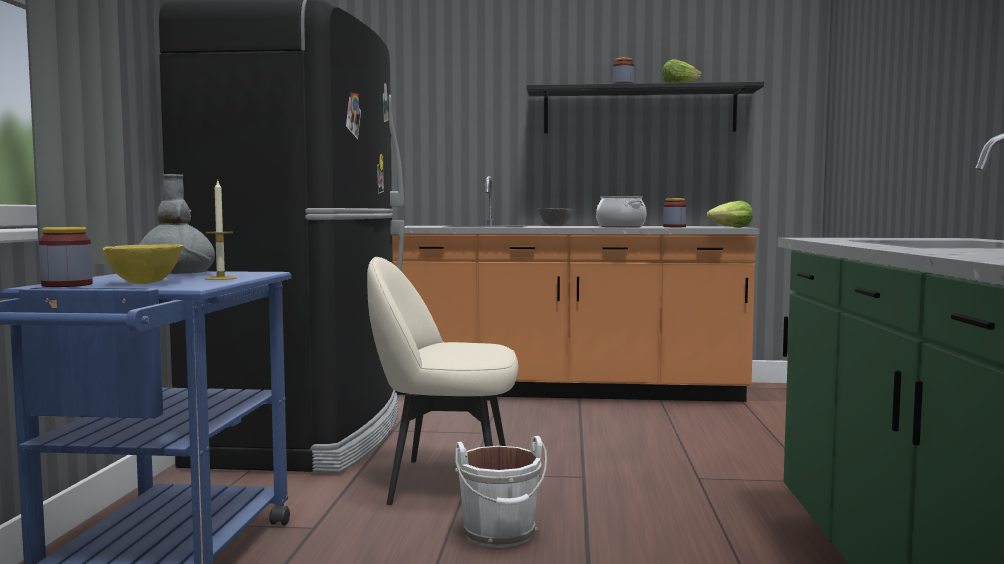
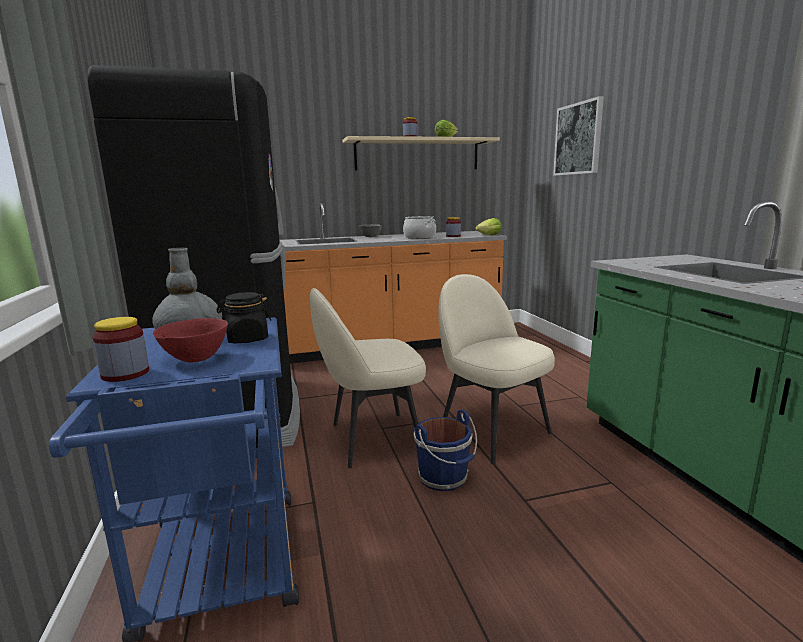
camera: 20 degrees left, 10 degrees up
yellow bowl [103,244,184,284] -> red bowl [153,318,228,363]
candle [205,181,237,280] -> black jar [216,292,271,343]
white bucket [455,436,547,548] -> blue bucket [414,409,477,491]
black shelf [527,81,764,133] -> beige shelf [343,136,500,170]
none -> beige chair [438,274,555,464]
none -> picture [553,96,604,176]

